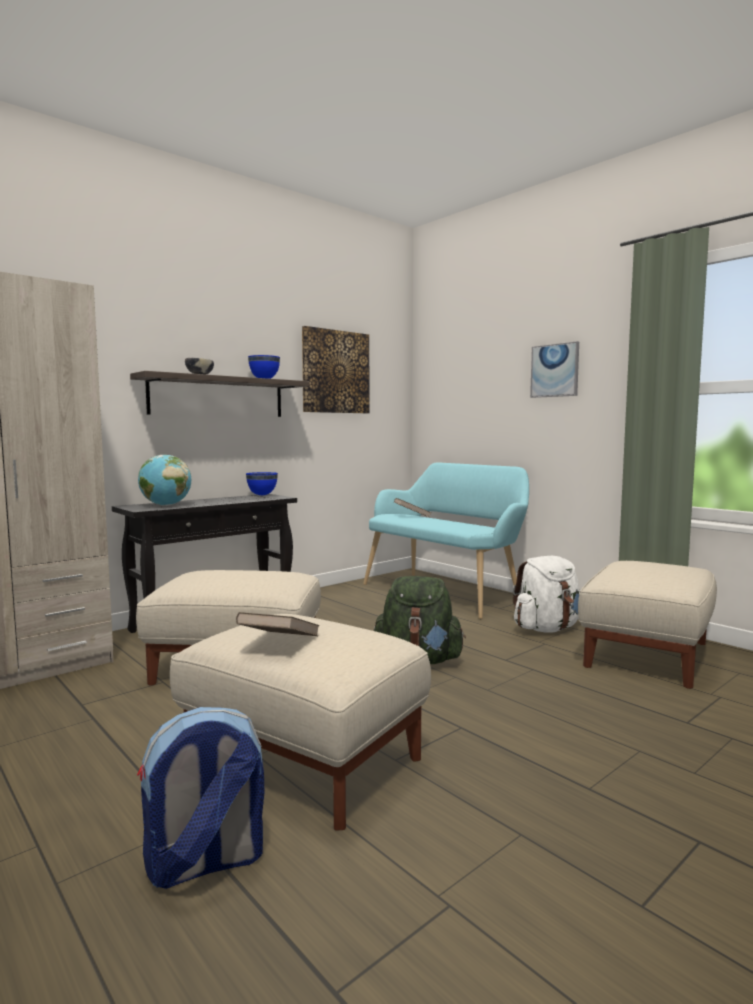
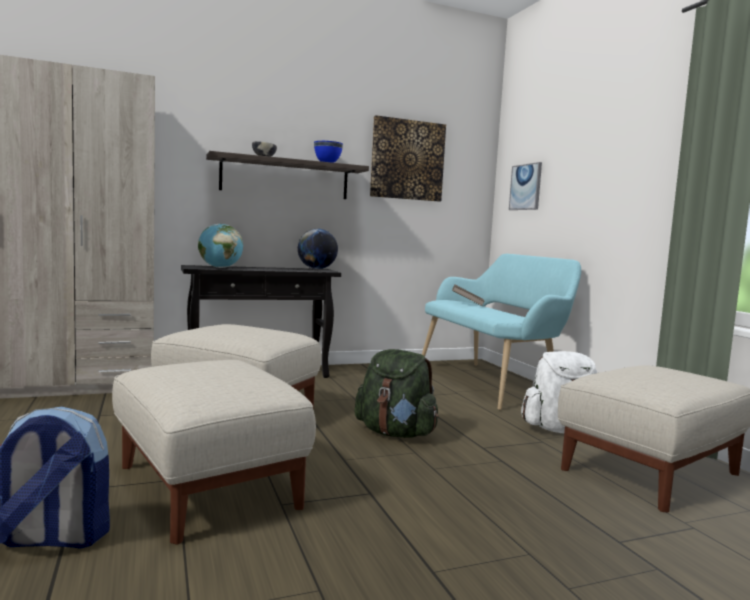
camera: 20 degrees right, 0 degrees up
brown book [236,612,320,636] -> none
blue bowl [246,472,278,495] -> globe [298,229,338,269]
picture [530,341,579,398] -> picture moved to [509,162,542,210]

